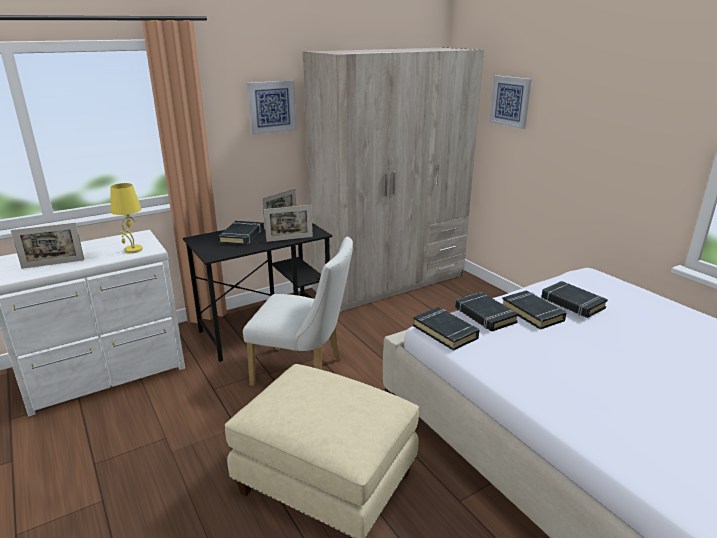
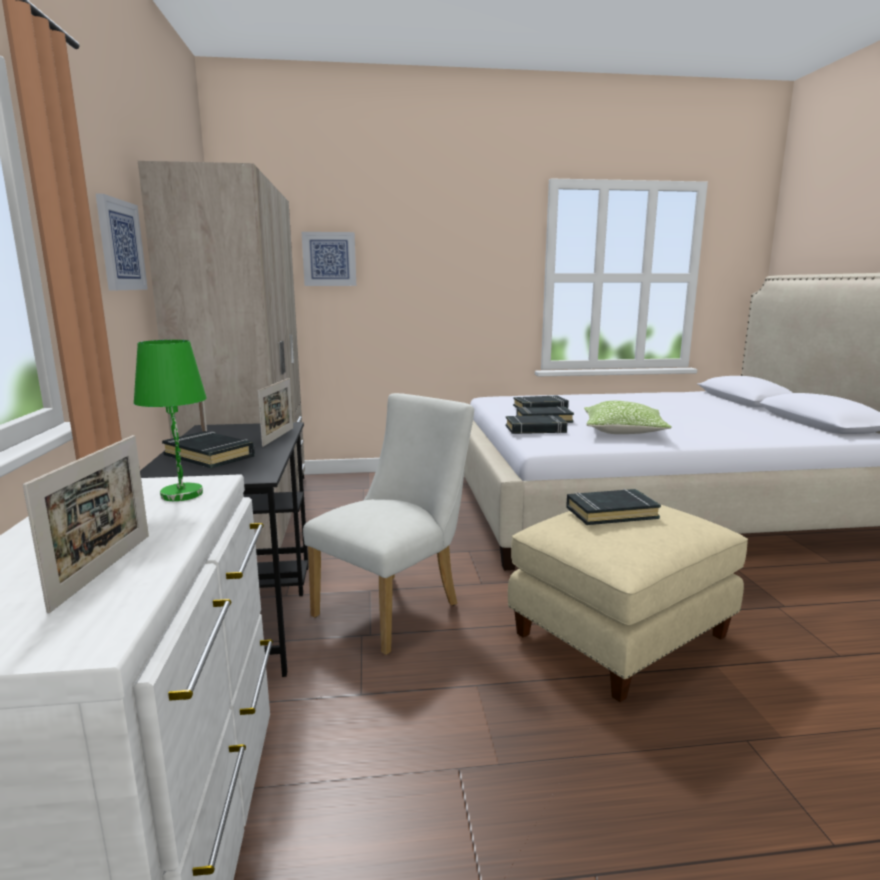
camera: 65 degrees left, 10 degrees down
yellow table lamp [110,183,143,254] -> green table lamp [134,340,207,501]
black book [413,307,480,351] -> black book moved to [566,489,661,525]
none -> pillow [584,401,672,434]

